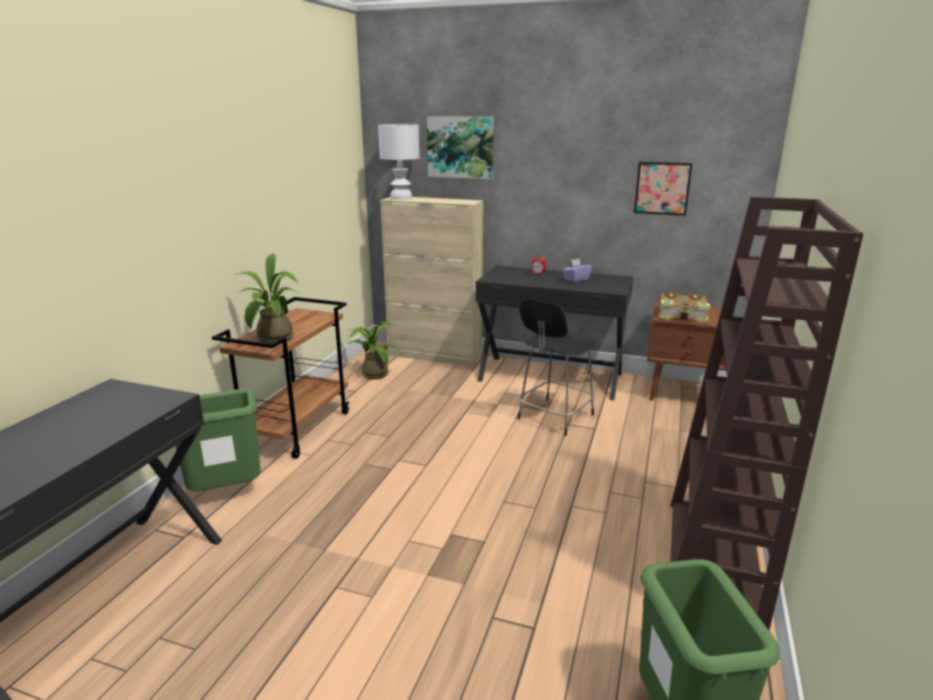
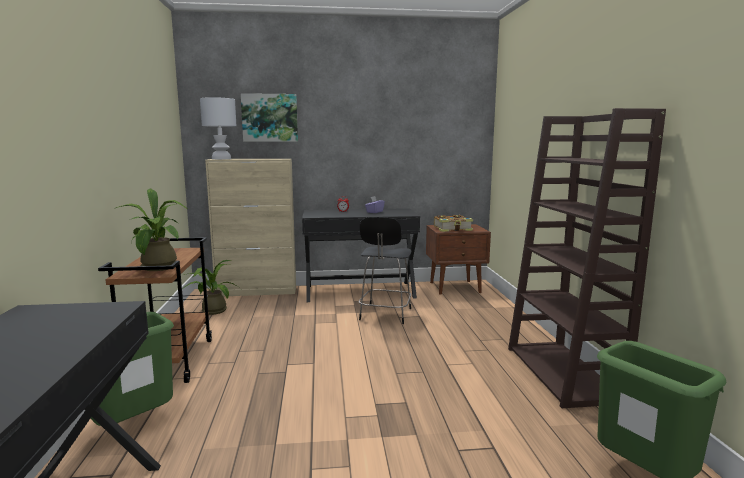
camera: 25 degrees left, 10 degrees down
picture [634,162,692,216] -> none

